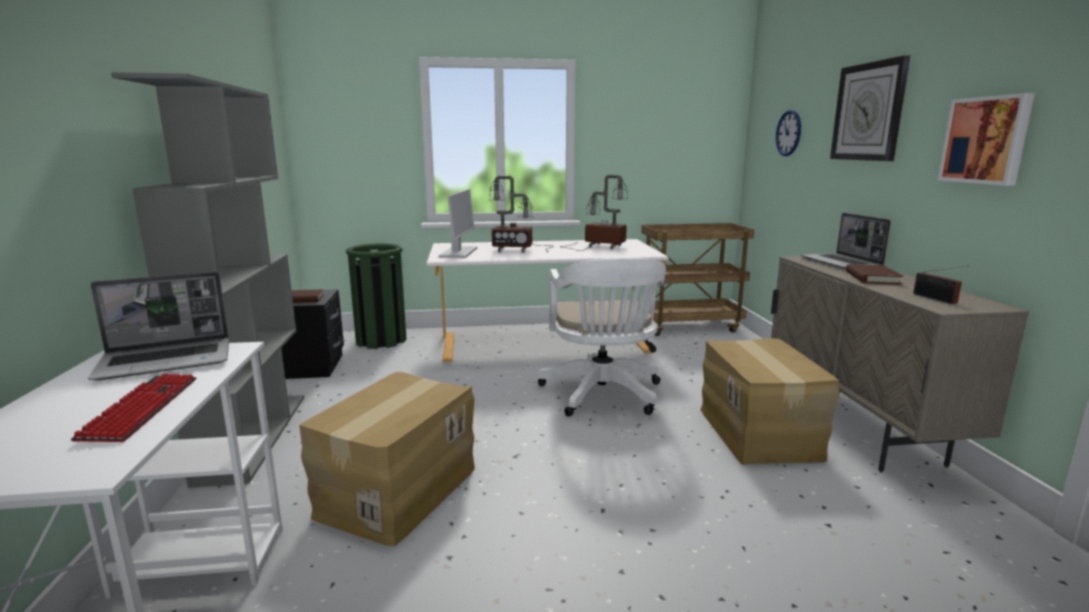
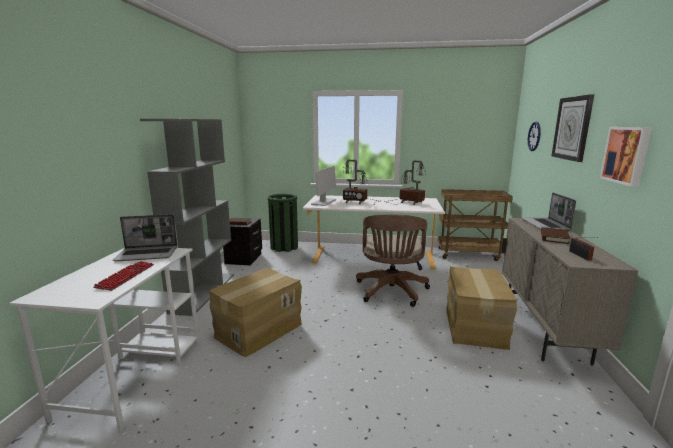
camera: 15 degrees right, 0 degrees up
white office chair [537,257,666,416] -> brown office chair [356,214,430,307]

